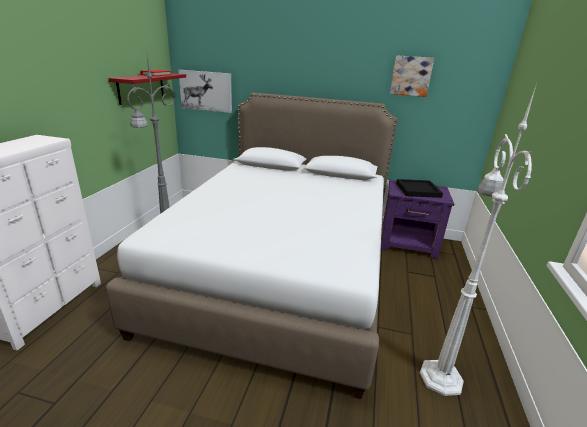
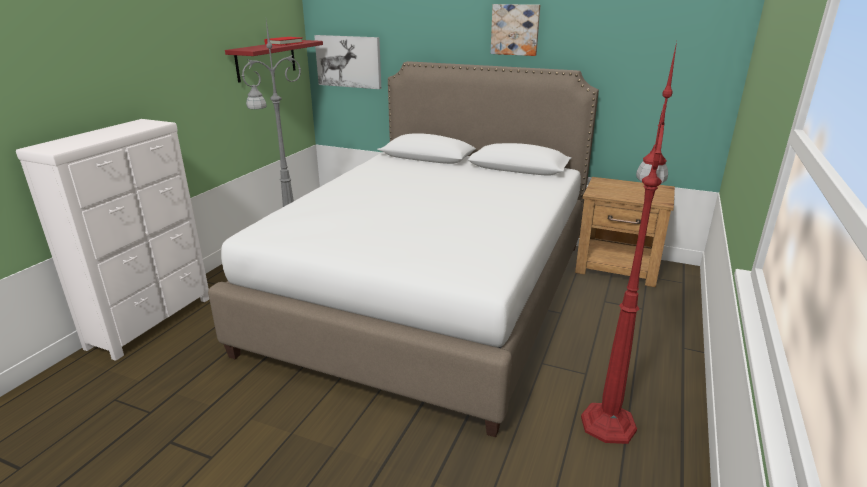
camera: 10 degrees right, 0 degrees up
purple nightstand [381,180,454,259] -> brown nightstand [575,177,675,287]
picture [390,55,434,97] -> picture moved to [490,4,540,56]
black tray [396,179,443,198] -> none
white floor lamp [420,86,536,396] -> red floor lamp [581,42,677,444]

